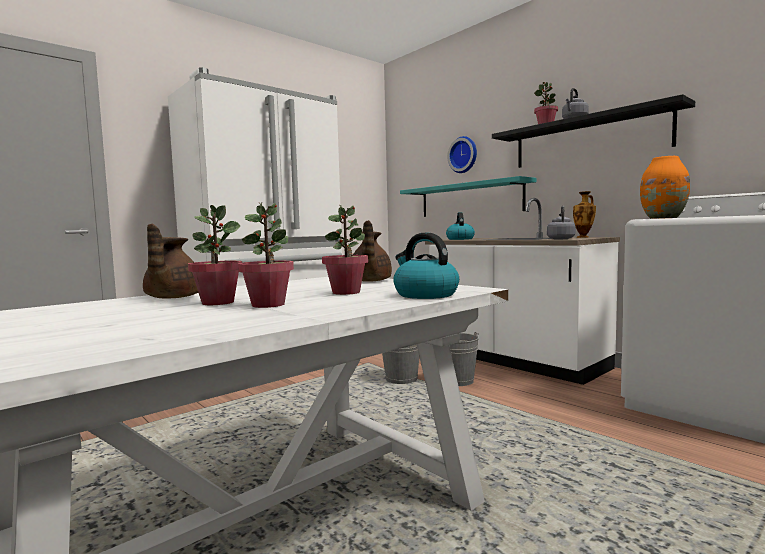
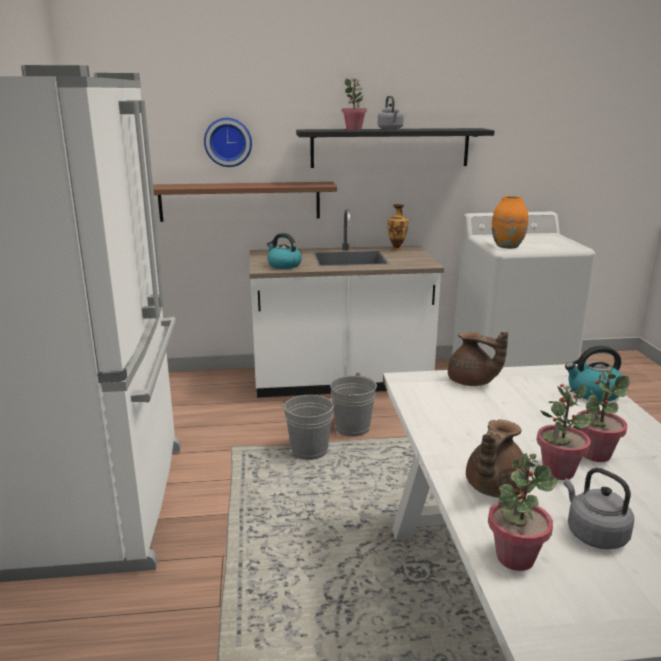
camera: 55 degrees left, 15 degrees up
brown teapot [143,224,198,298] -> brown teapot turned 90 degrees clockwise [466,419,527,498]
potted plant [322,205,368,295] -> potted plant moved to [488,453,558,571]
turquoise shelf [400,176,536,217] -> brown shelf [153,182,337,222]
grey kettle [547,206,576,239] -> grey kettle moved to [564,468,634,549]

